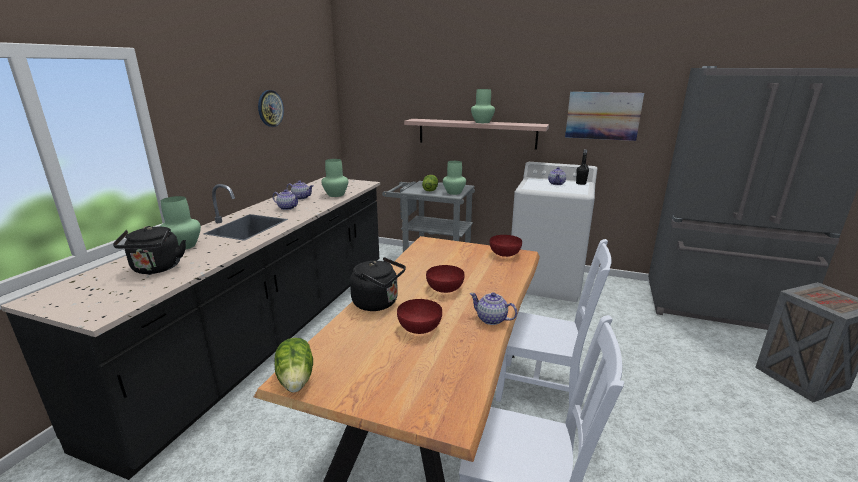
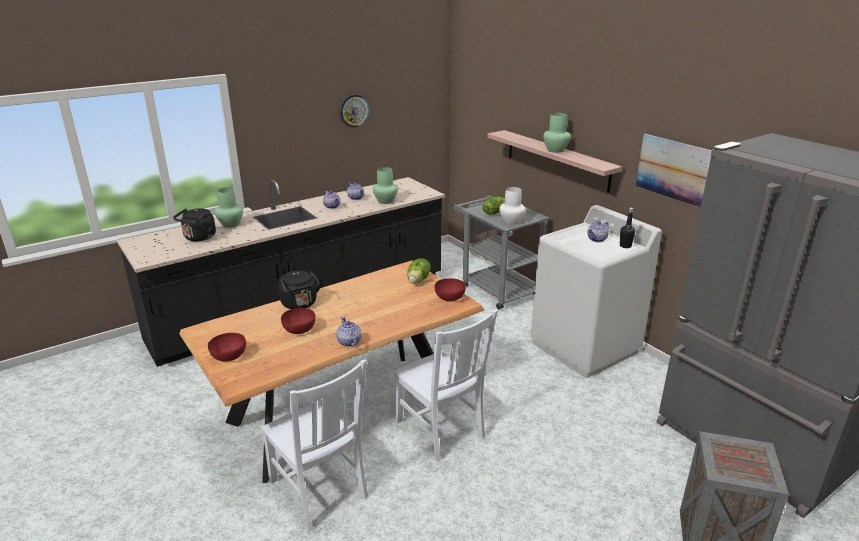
camera: 35 degrees right, 5 degrees up
lettuce [275,338,313,392] -> lettuce moved to [407,258,431,284]
red bowl [426,265,464,293] -> red bowl moved to [208,333,246,361]
green vase [443,161,466,195] -> white vase [499,187,525,225]

